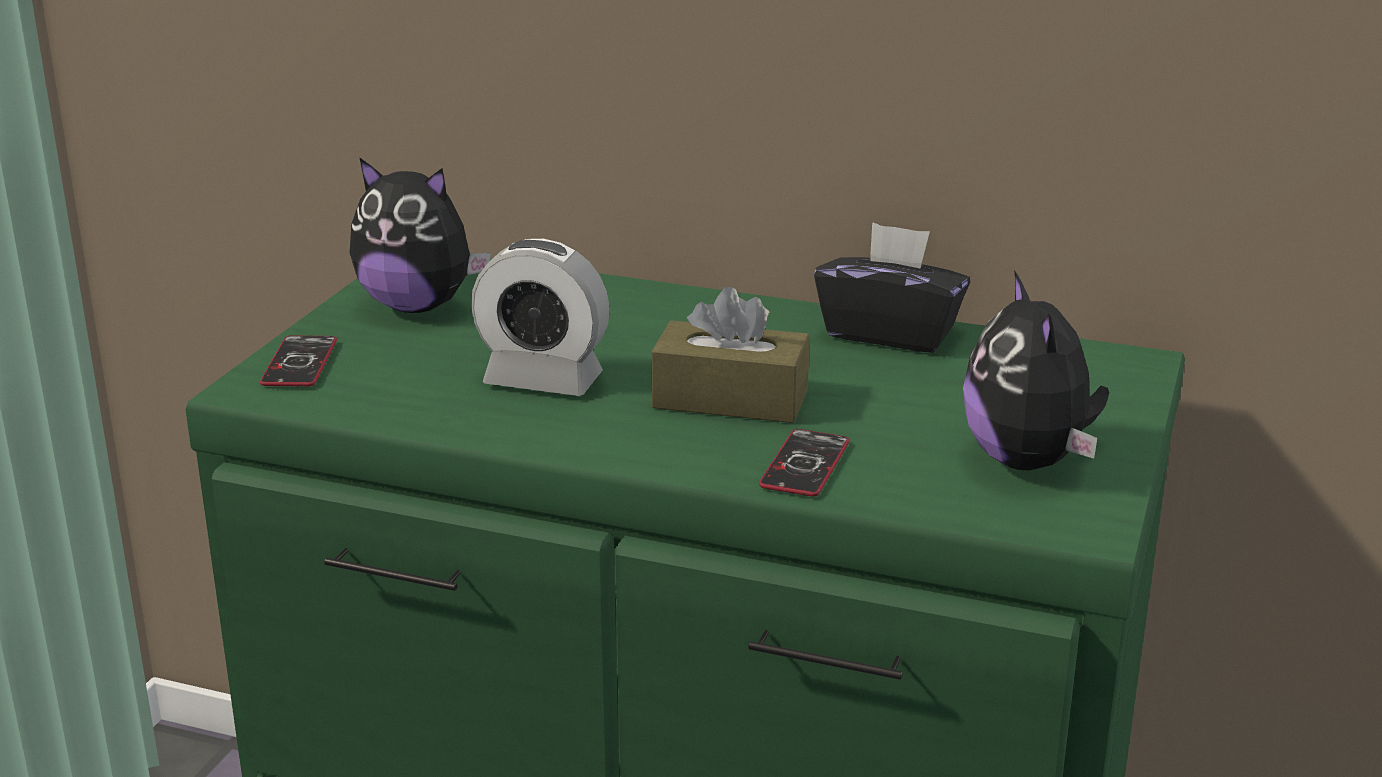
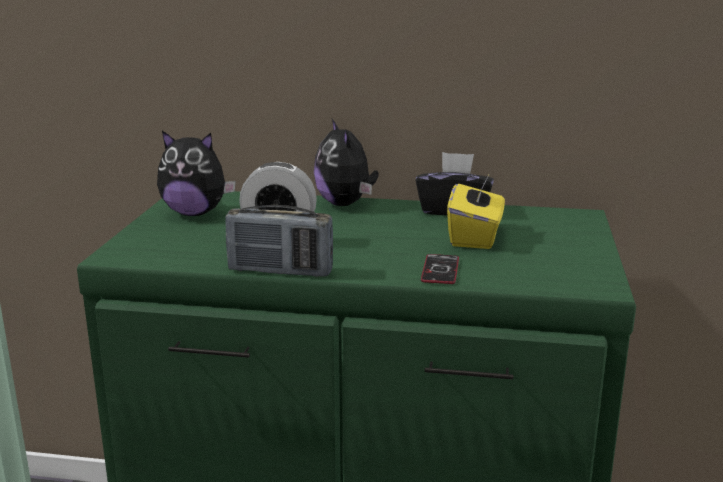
camera: 10 degrees left, 5 degrees down
phone [260,336,337,386] -> none
brown tissue box [651,287,810,423] -> none
plush toy [963,270,1109,470] -> plush toy moved to [314,119,379,206]
none -> radio [225,205,333,277]
none -> yellow tissue box [447,175,505,249]

